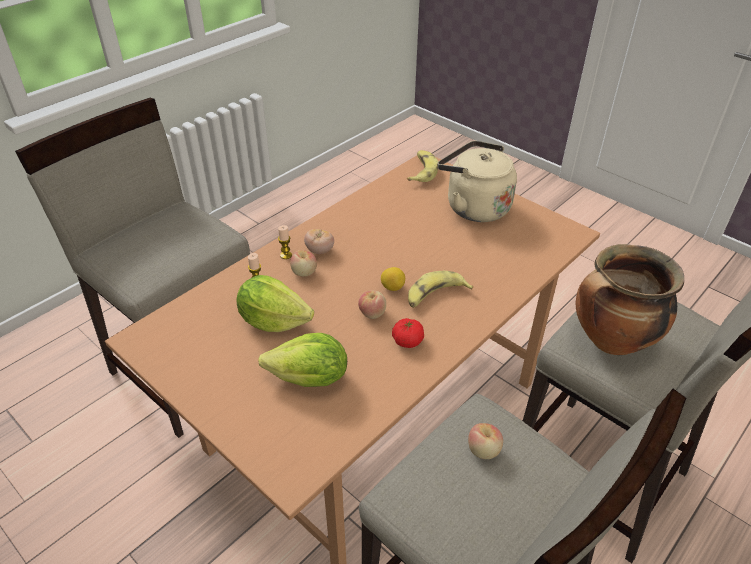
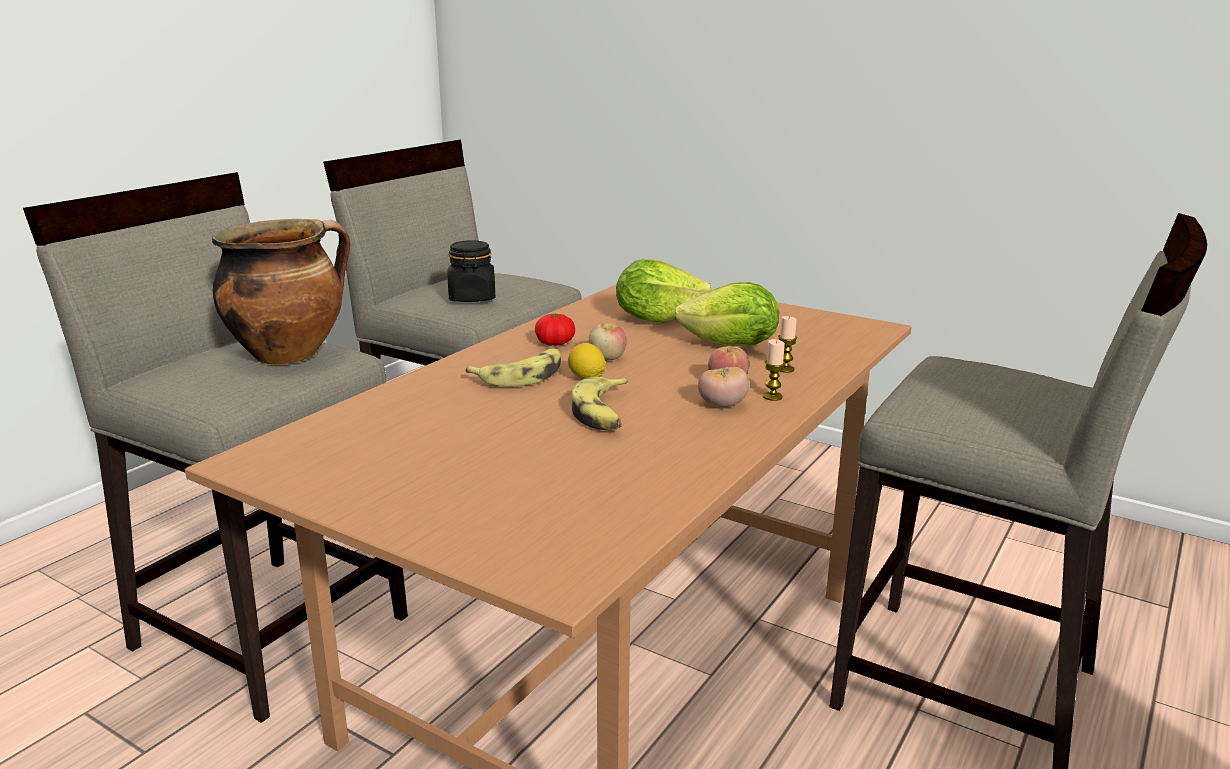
camera: 170 degrees right, 20 degrees down
banana [407,150,438,182] -> banana moved to [571,377,628,430]
beige kettle [438,141,517,222] -> none
apple [468,423,503,459] -> black jar [447,240,495,302]

